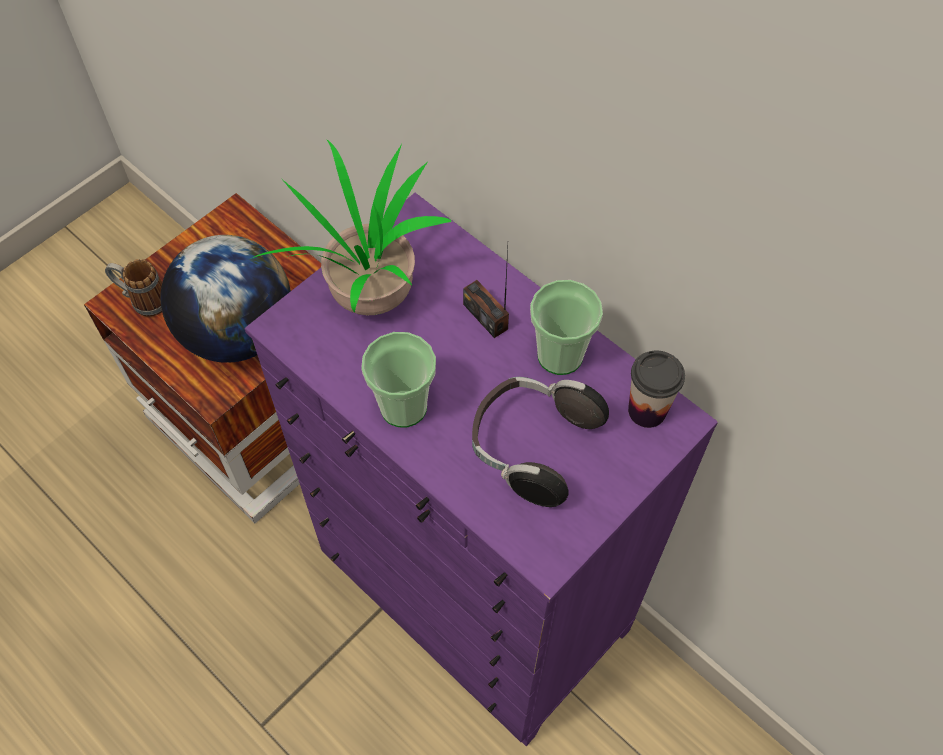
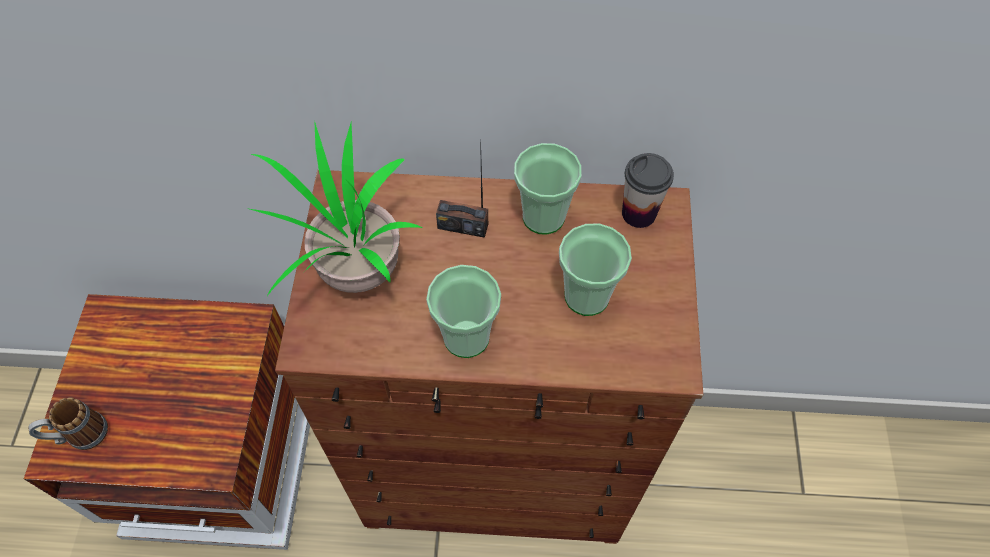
camera: 40 degrees left, 0 degrees up
globe [161,235,291,363] -> none
purple dresser [245,193,718,746] -> brown dresser [275,170,703,544]
headphones [472,377,609,507] -> cup [559,223,632,316]

